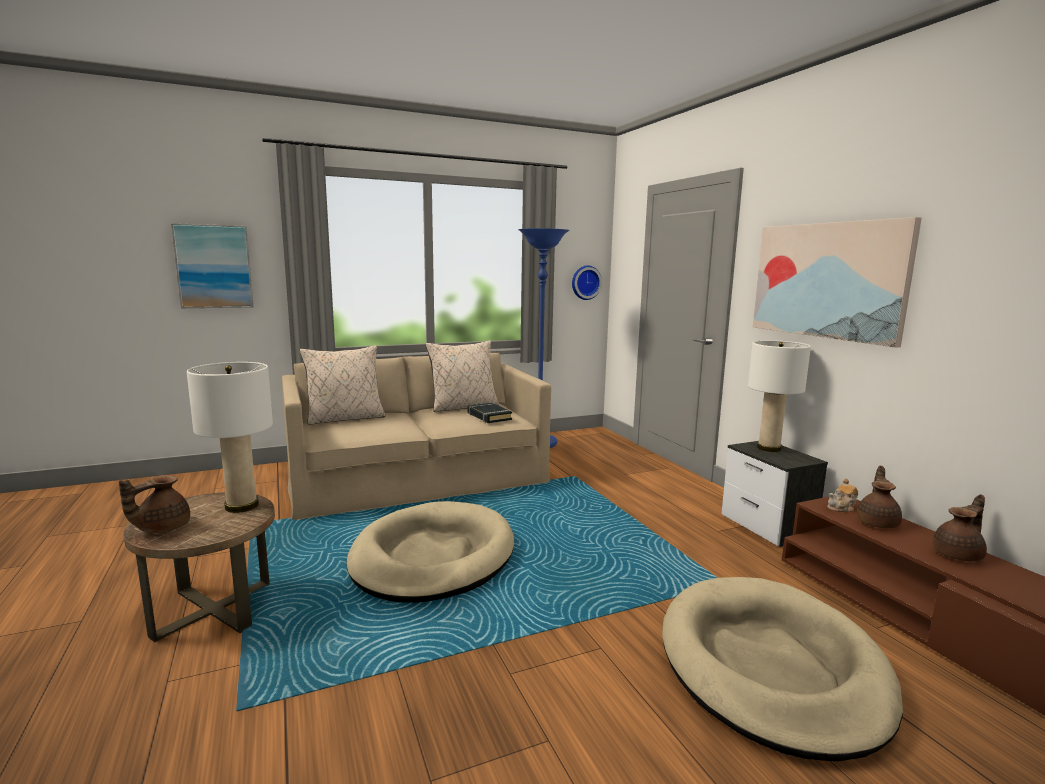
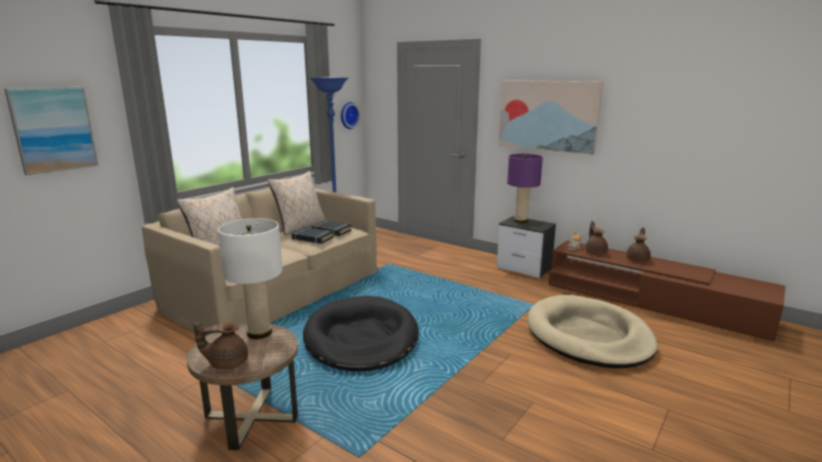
camera: 30 degrees left, 5 degrees up
brown teapot [119,476,190,533] -> brown teapot turned 75 degrees clockwise [193,321,248,370]
beige dog bed [346,501,514,603] -> black dog bed [303,296,419,371]
white table lamp [748,340,811,452] -> purple table lamp [507,154,543,223]
none -> black book [291,227,334,244]

